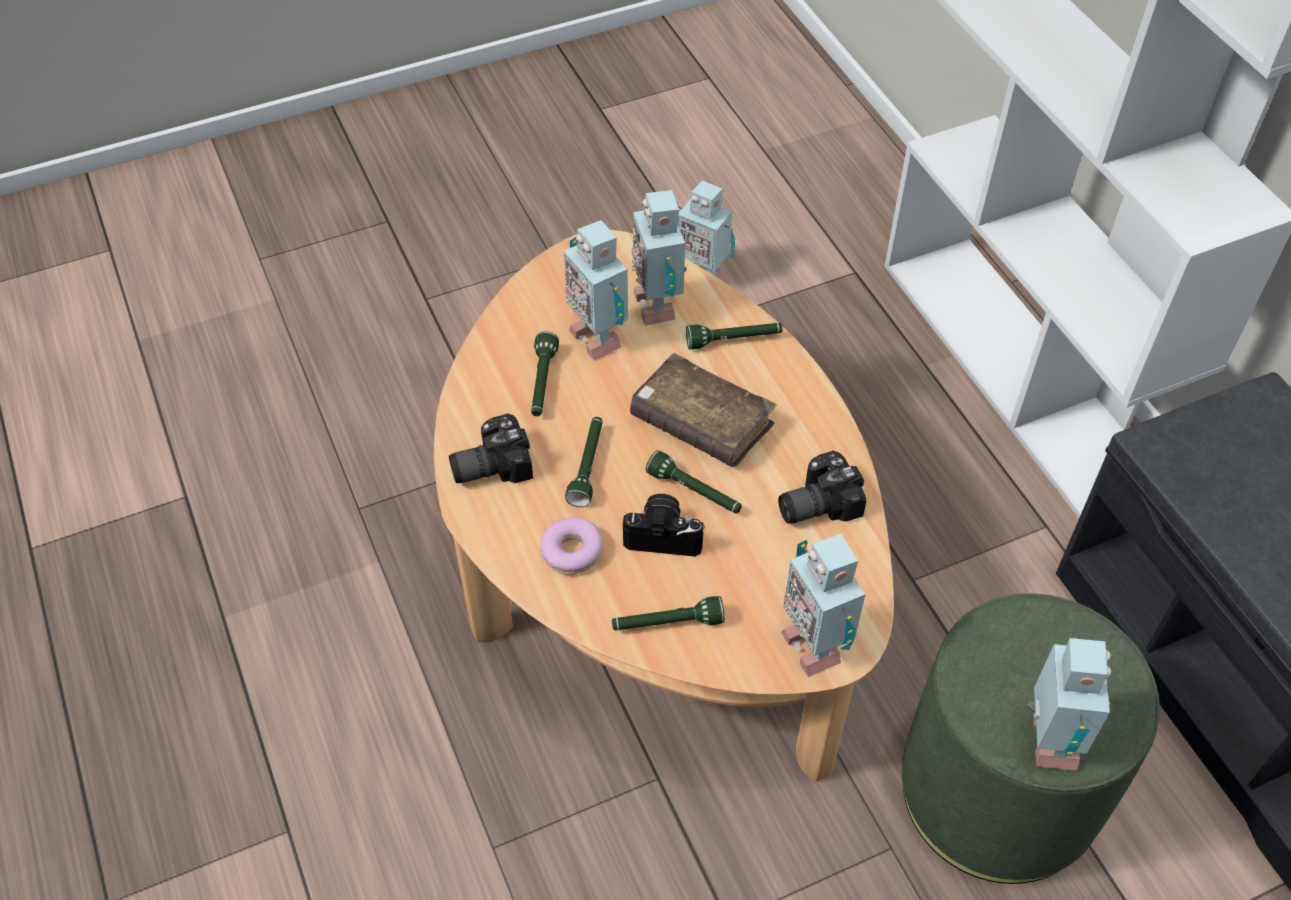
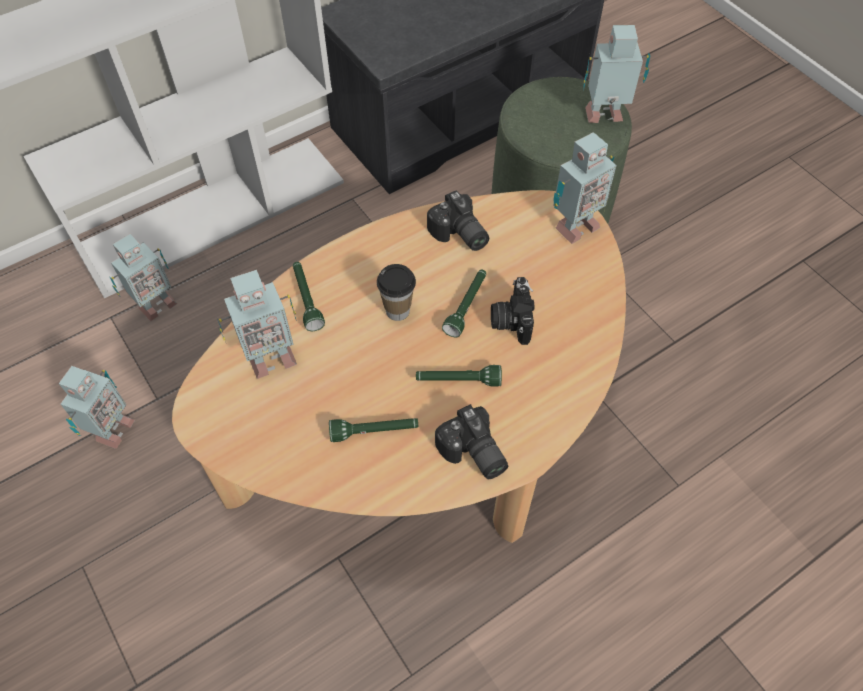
camera: 100 degrees left, 5 degrees up
donut [540,518,602,575] -> none
toy robot [564,220,628,361] -> toy robot moved to [109,234,178,321]
green flashlight [612,596,725,630] -> none
brown book [630,353,776,467] -> cup [377,264,416,321]

